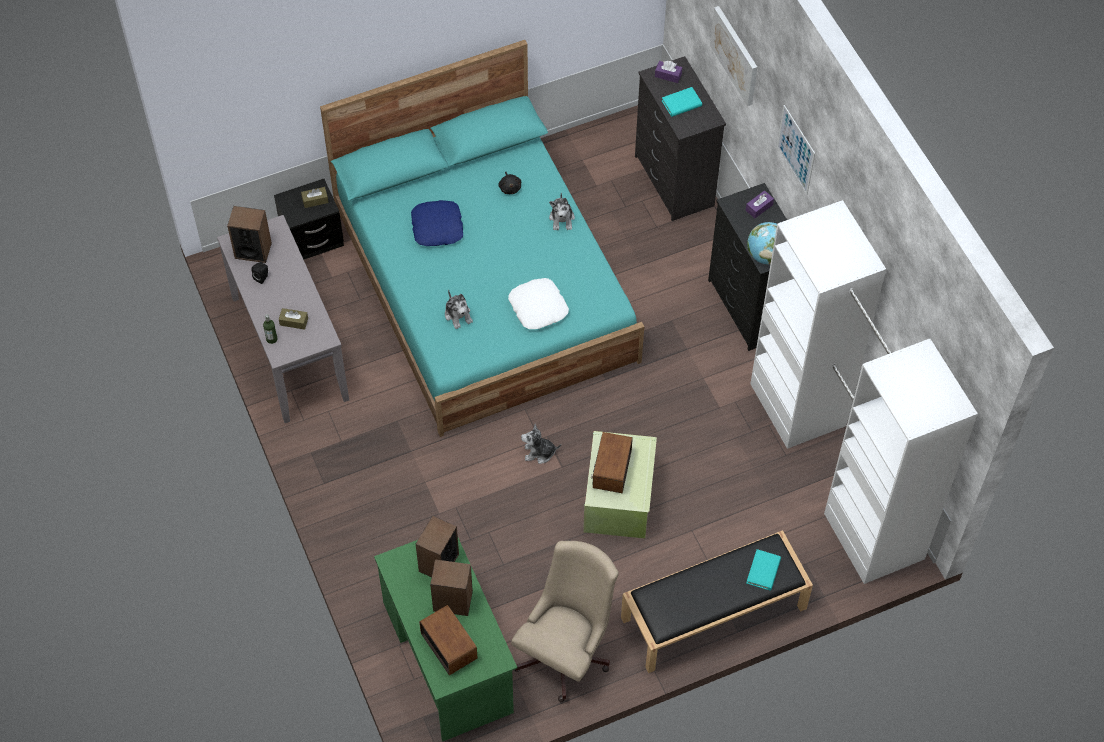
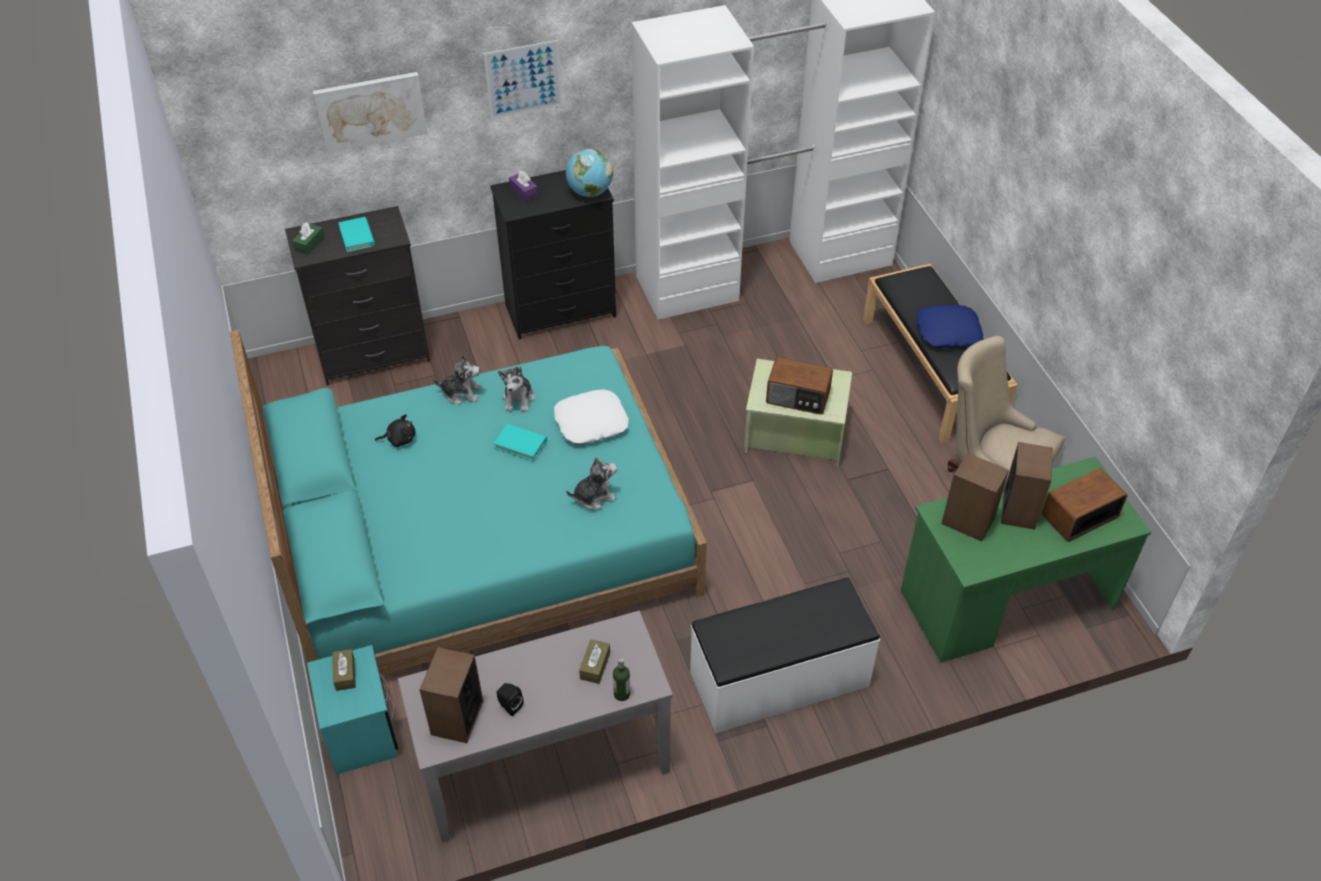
camera: 85 degrees left, 10 degrees down
black nightstand [274,179,344,260] -> turquoise nightstand [307,645,398,775]
blue pillow [411,200,463,246] -> blue pillow moved to [917,305,983,348]
plush toy [521,424,561,464] -> plush toy moved to [498,366,535,412]
purple tissue box [655,61,682,83] -> green tissue box [292,222,325,255]
turquoise book [746,549,781,591] -> turquoise book moved to [494,424,547,461]
none -> white bench [690,578,880,733]

